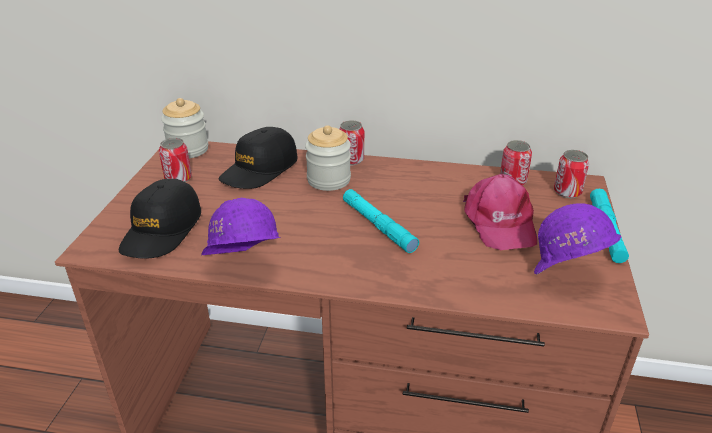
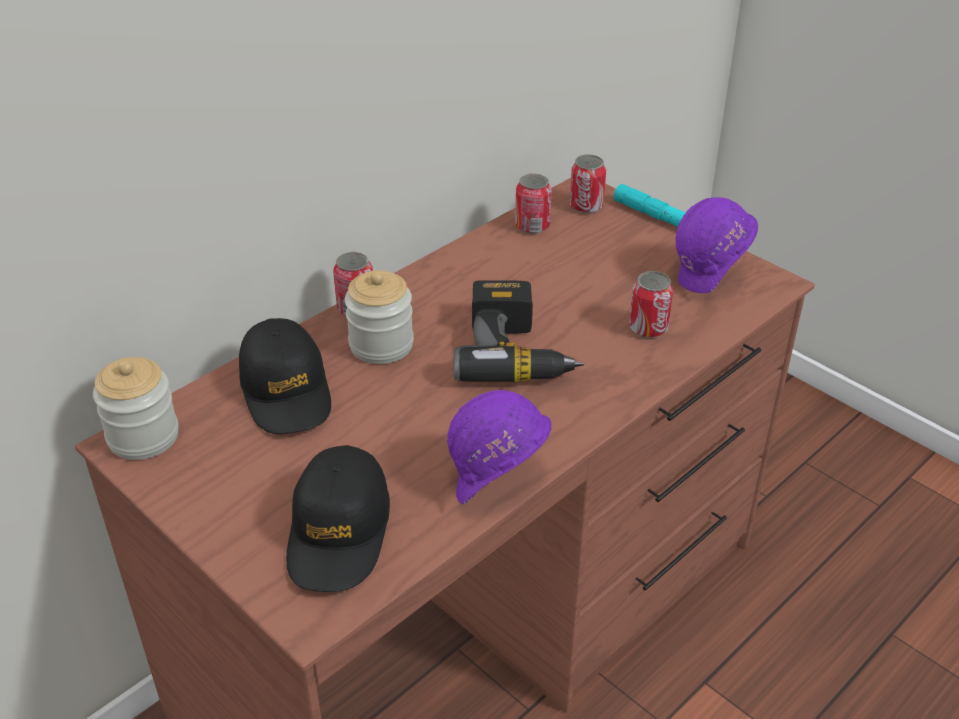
camera: 55 degrees left, 5 degrees up
black cap [119,179,201,259] -> black cap turned 45 degrees clockwise [286,445,390,592]
can [159,138,192,182] -> can moved to [629,271,673,338]
turquoise flashlight [343,189,419,253] -> power drill [454,280,584,382]
pink cap [463,174,537,250] -> none

